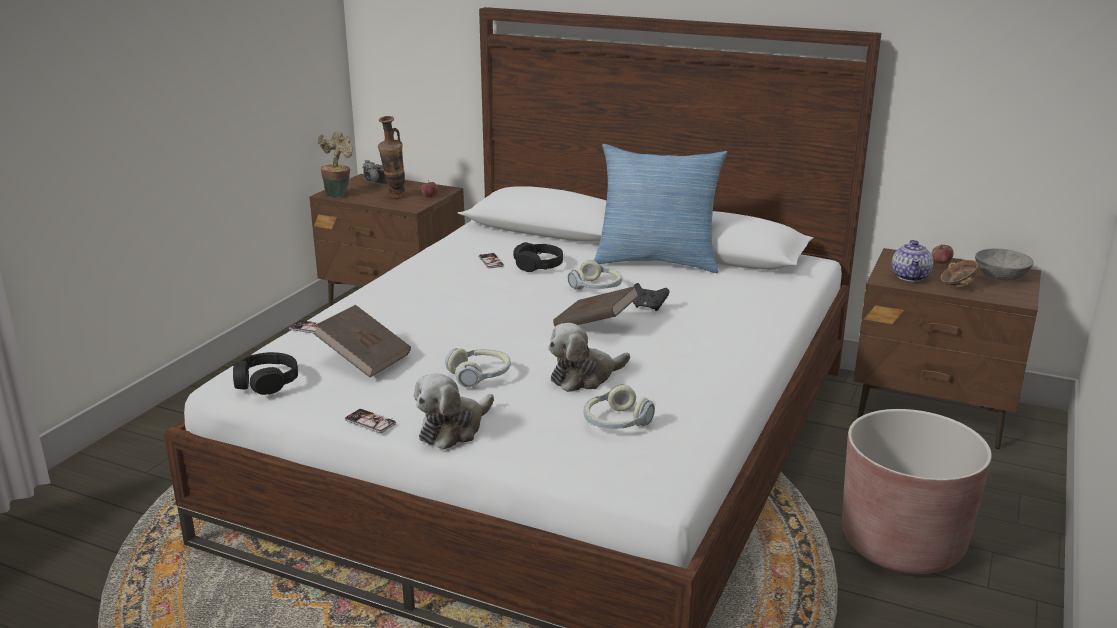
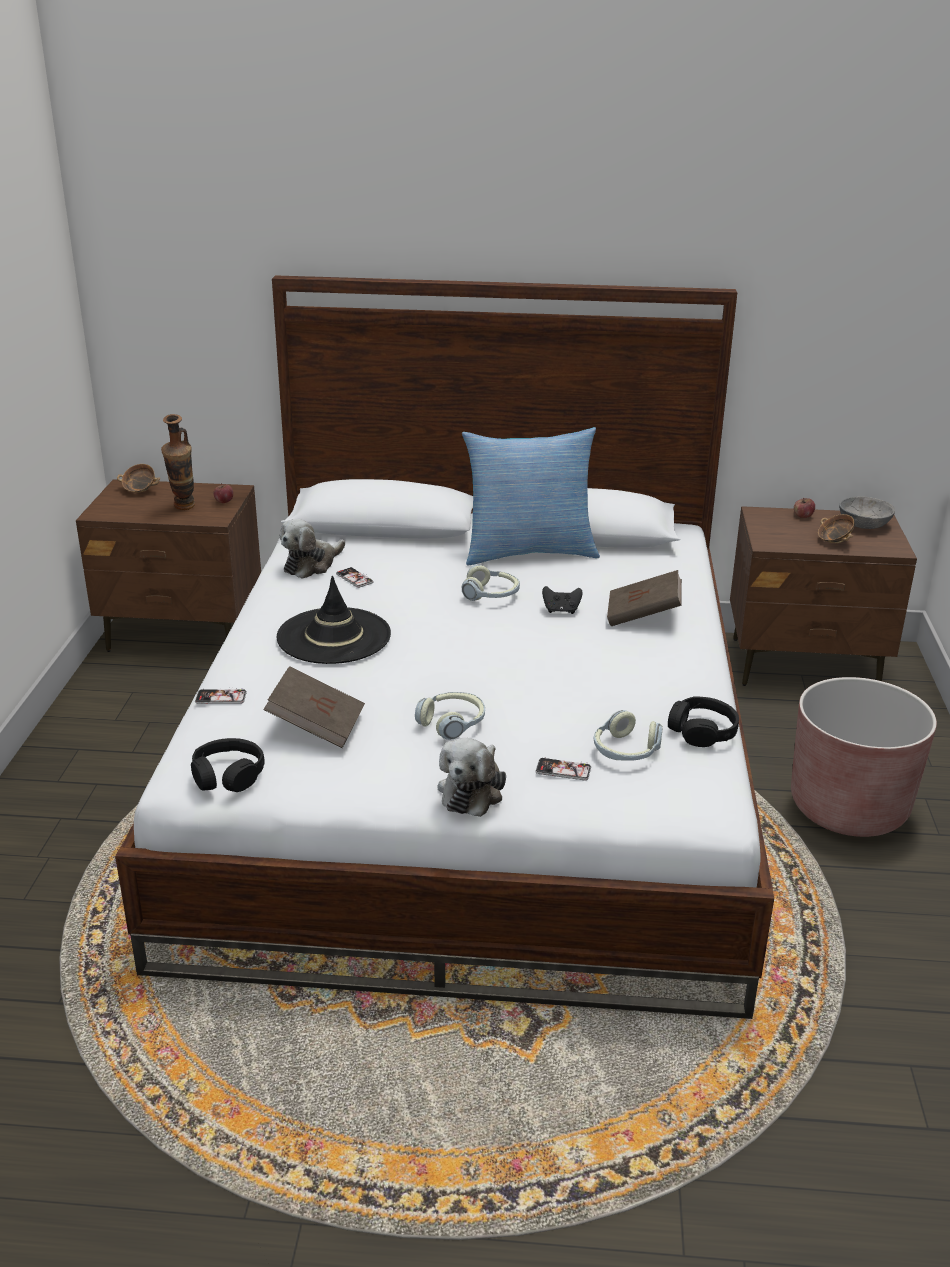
camera: 20 degrees left, 5 degrees up
potted plant [318,132,353,198] -> none
phone [345,408,396,433] -> phone moved to [535,758,591,780]
camera [362,160,388,185] -> bowl [117,464,160,493]
black headphones [513,242,563,272] -> black headphones moved to [668,696,739,747]
plush toy [548,323,630,392] -> plush toy moved to [280,519,345,579]
brown book [553,286,639,326] -> brown book moved to [607,570,682,626]
teapot [892,240,934,282] -> none
none -> black hat [276,576,391,664]

